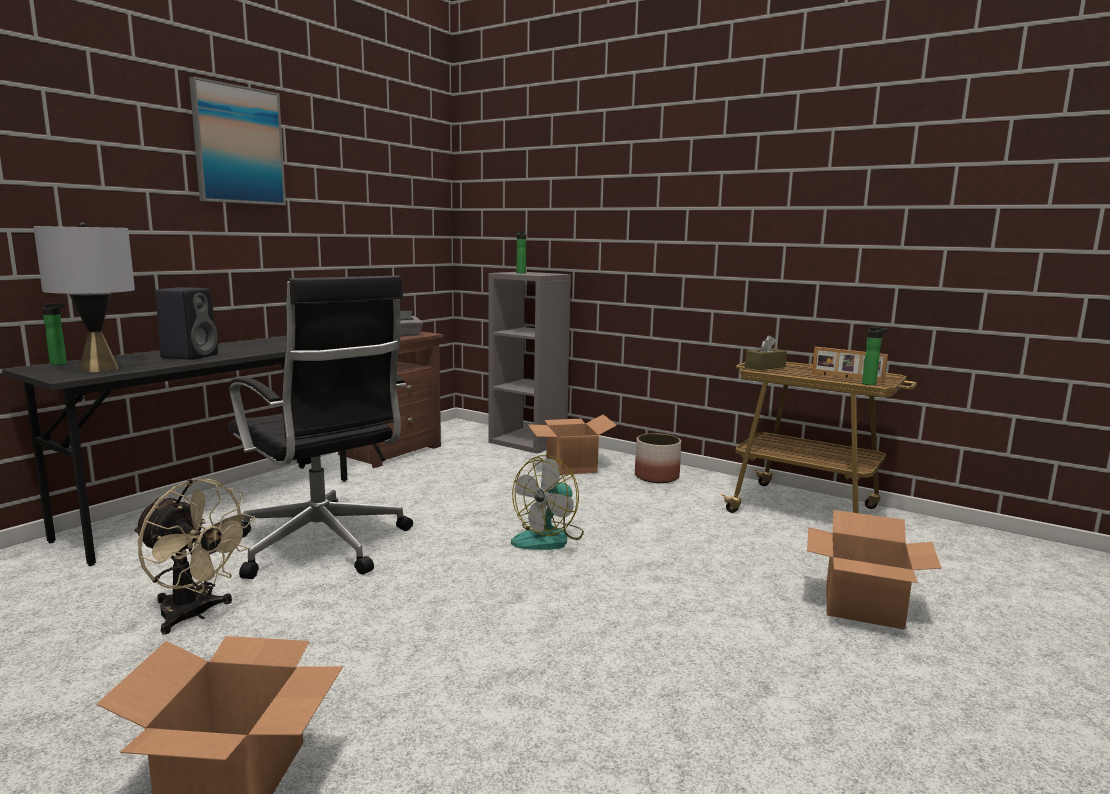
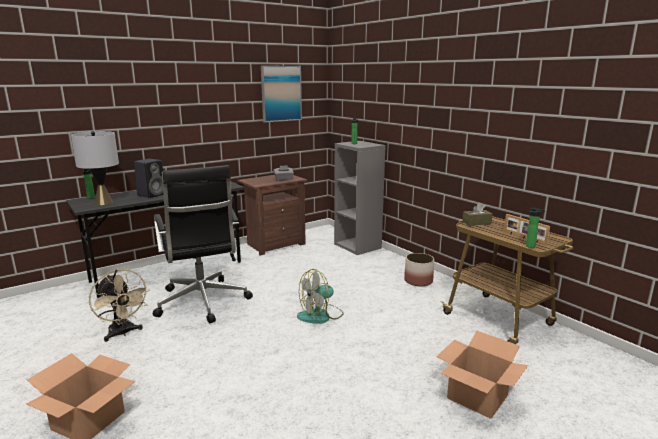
camera: 20 degrees right, 5 degrees up
picture [189,76,286,205] -> picture moved to [261,65,302,122]
cardboard box [527,414,617,475] -> none

